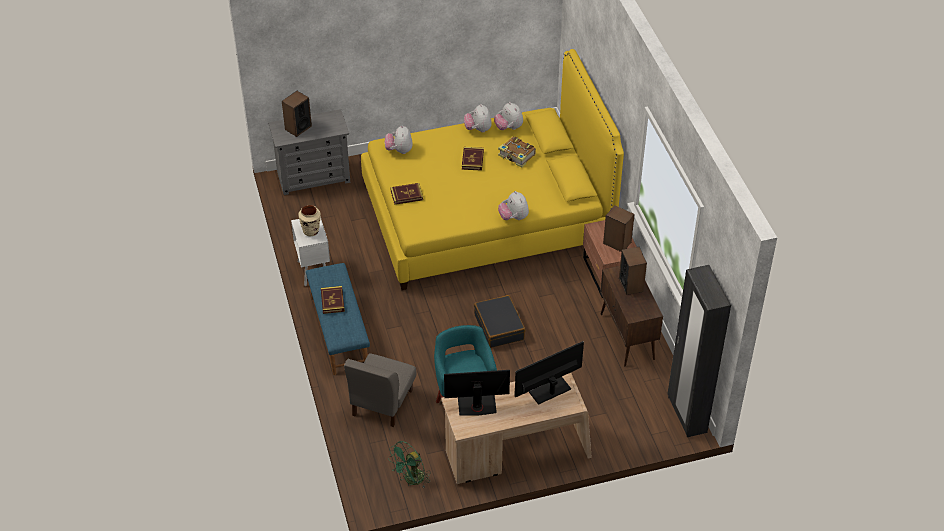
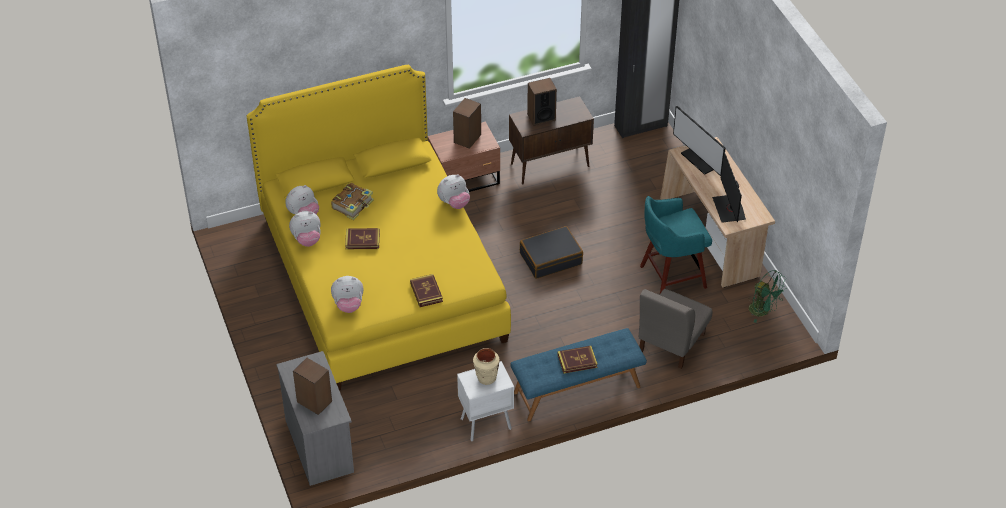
camera: 95 degrees left, 0 degrees up
grey chair [344,353,417,427] -> grey chair turned 105 degrees clockwise [639,289,712,369]

